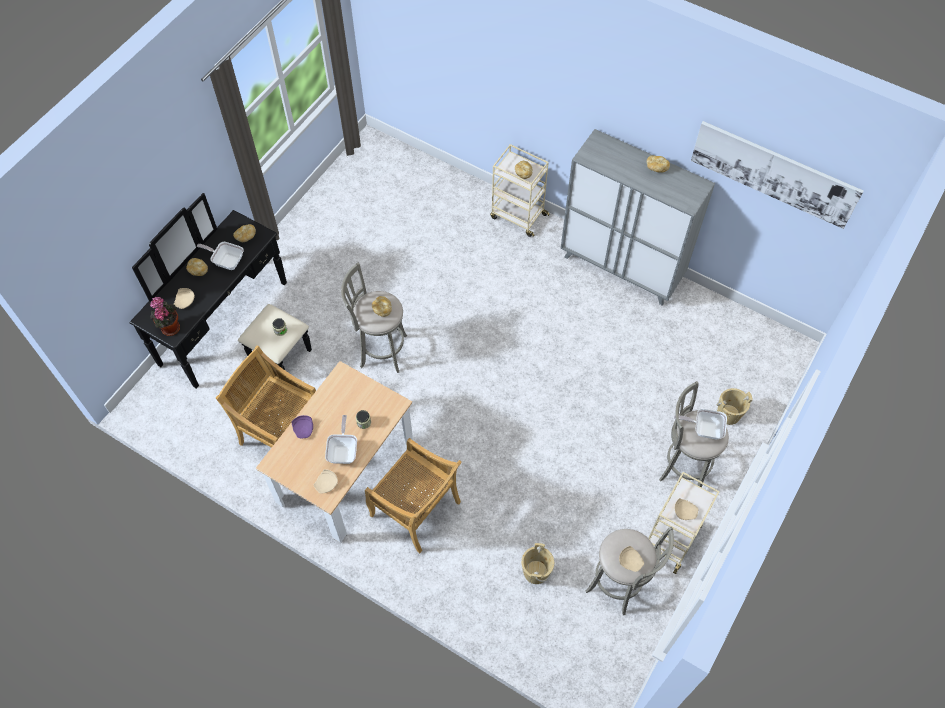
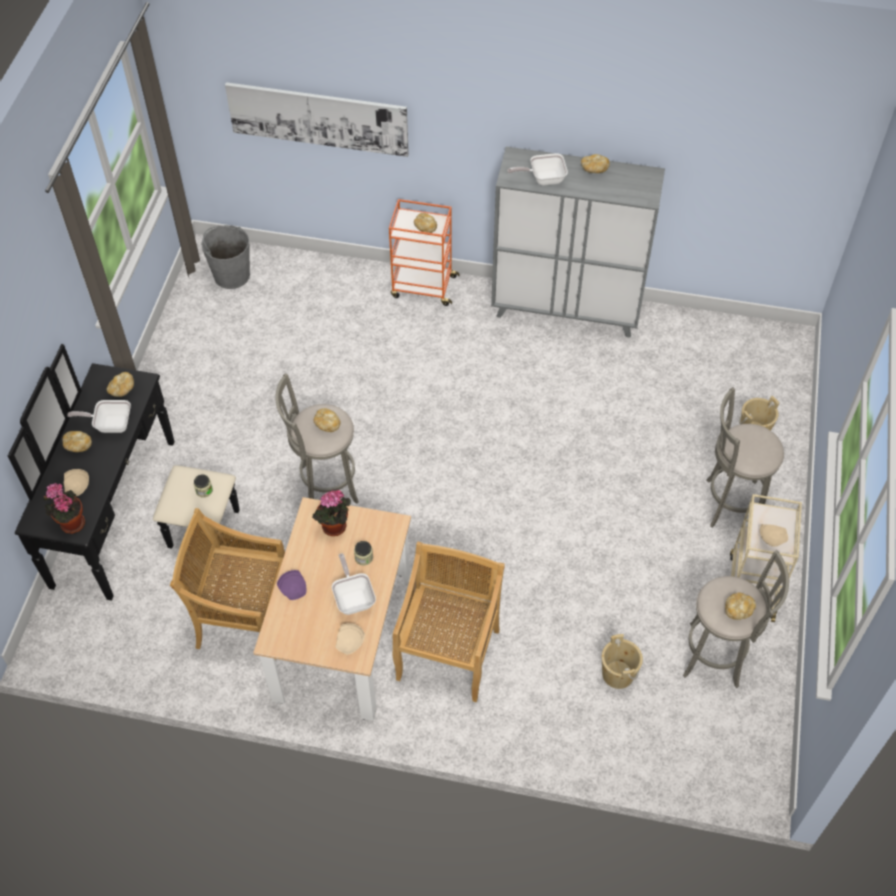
camera: 20 degrees left, 5 degrees down
beige chair [365,438,462,553] -> beige chair turned 90 degrees counterclockwise [393,542,505,702]
beige cart [490,144,550,237] -> orange cart [389,199,460,306]
beige plate [619,546,644,572] -> bread [725,592,756,620]
frying pan [674,409,727,439] -> frying pan moved to [507,153,568,185]
picture [691,121,864,229] -> picture moved to [225,82,409,157]
none -> grey bucket [201,225,250,289]
none -> potted plant [312,490,351,536]

